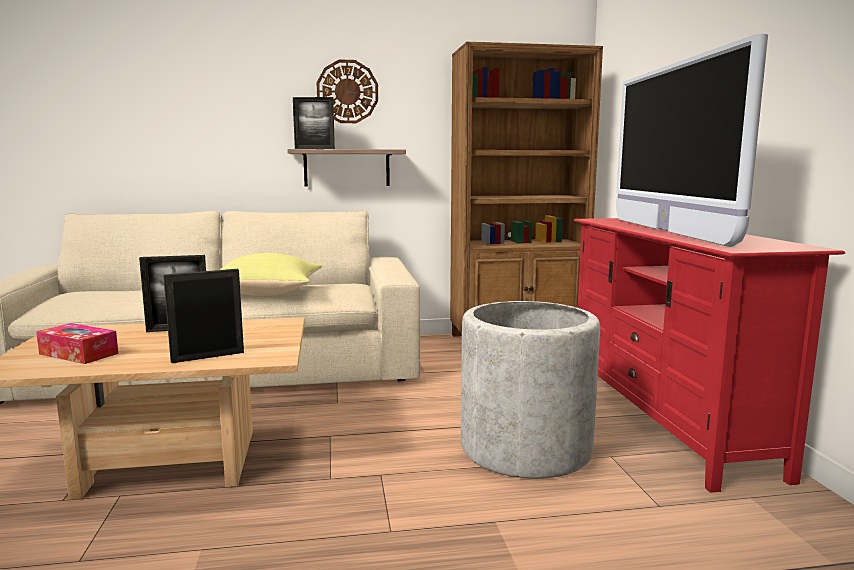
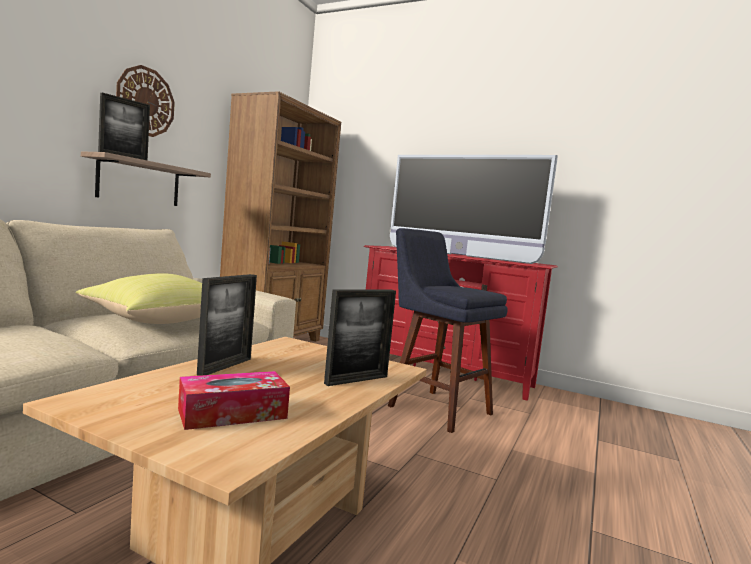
camera: 55 degrees left, 5 degrees down
picture frame [163,269,244,363] -> picture frame turned 135 degrees counterclockwise [324,290,396,386]
grey planter [461,301,600,479] -> blue stool [388,228,508,433]

